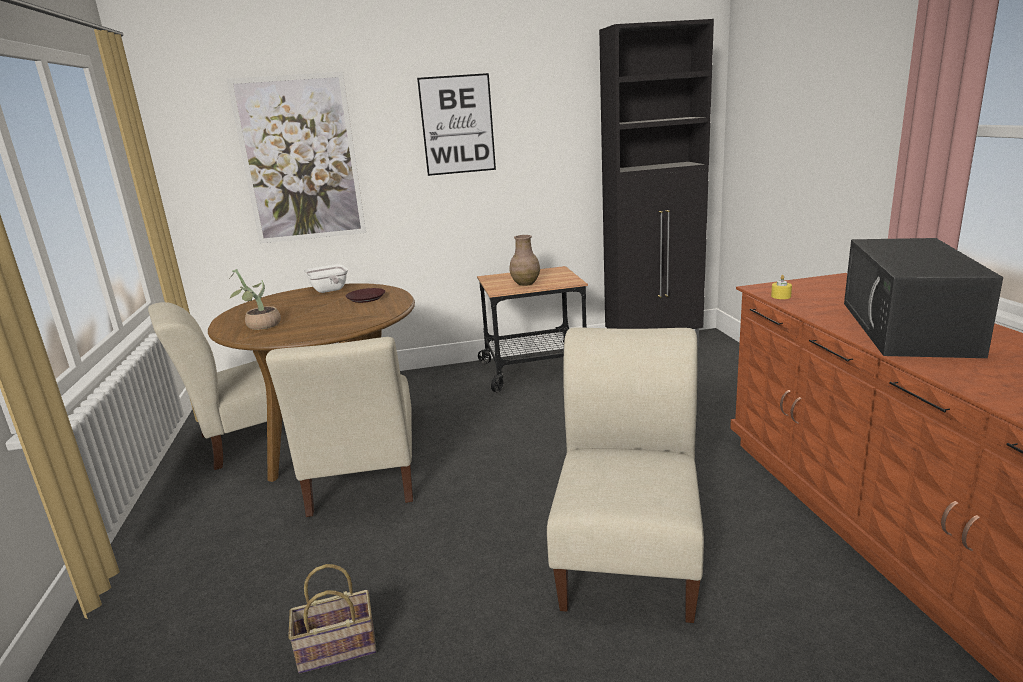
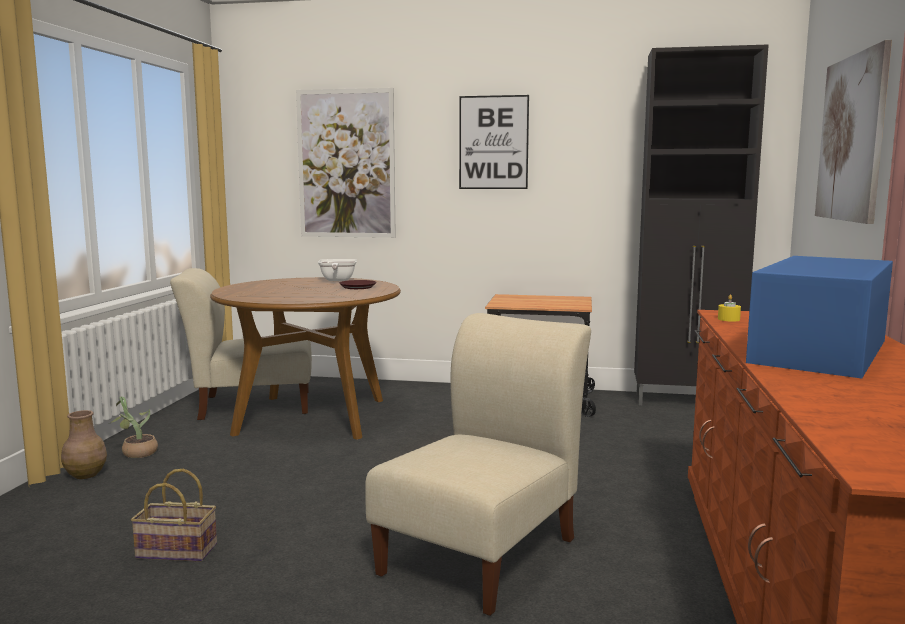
camera: 20 degrees right, 10 degrees down
potted plant [230,269,281,330] -> potted plant moved to [109,397,158,458]
beige chair [266,337,413,517] -> none
brown vase [510,235,540,286] -> brown vase moved to [61,410,107,479]
black microwave [844,238,1003,358] -> blue microwave [746,256,893,378]
none -> picture [815,40,892,224]

